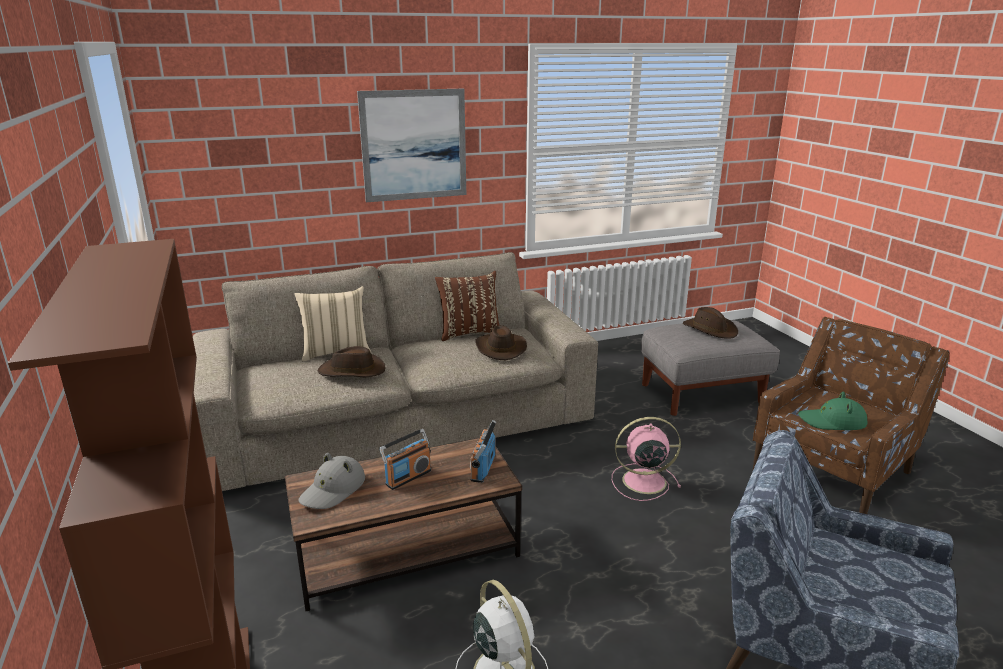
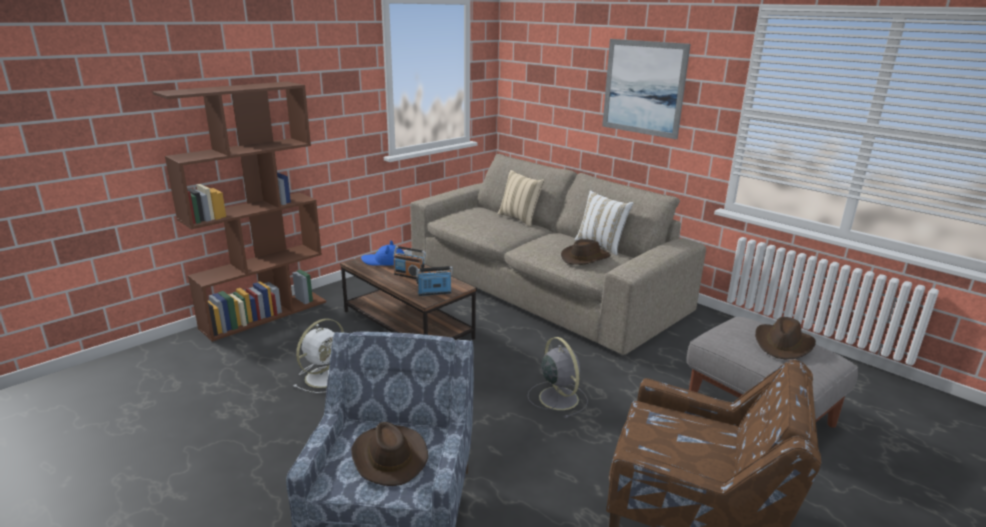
camera: 65 degrees right, 0 degrees up
grey hat [299,453,365,509] -> blue hat [361,240,405,266]
brown hat [318,346,385,377] -> brown hat moved to [351,422,428,486]
brown pillow [435,271,500,341] -> white pillow [575,190,634,255]
pink fan [612,417,681,501] -> grey fan [528,337,588,418]
green hat [798,392,867,430] -> none

